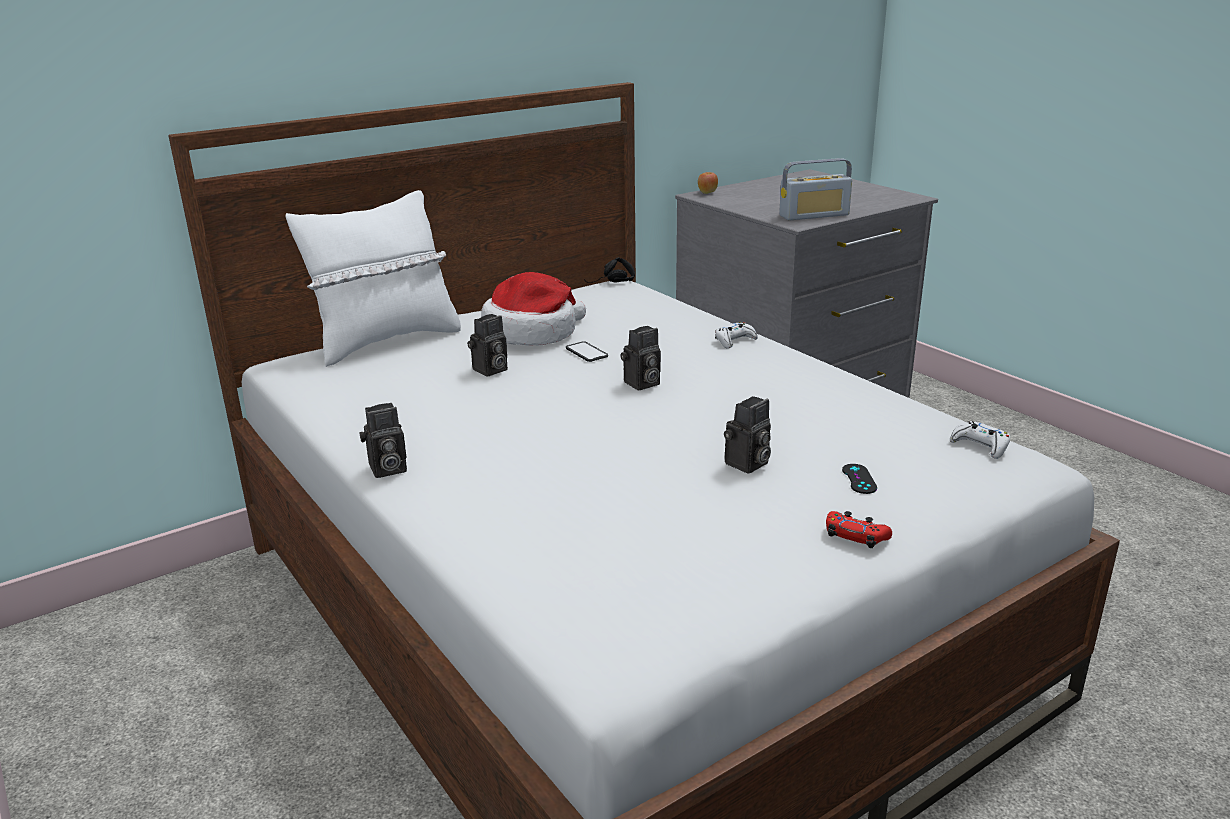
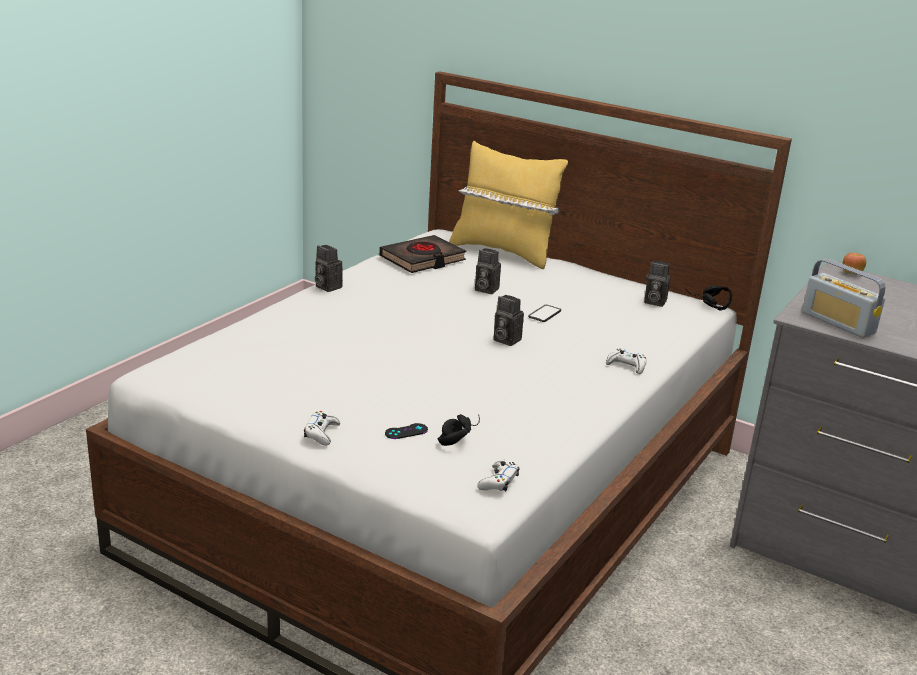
camera: 65 degrees right, 0 degrees up
white pillow [286,190,461,367] -> yellow pillow [449,141,568,269]
hat [481,272,586,346] -> none
camera [724,396,771,474] -> camera moved to [644,261,671,307]
red game controller [826,511,892,548] -> white game controller [304,411,340,446]
none -> black book [379,235,466,273]
none -> black headphones [438,414,480,446]

